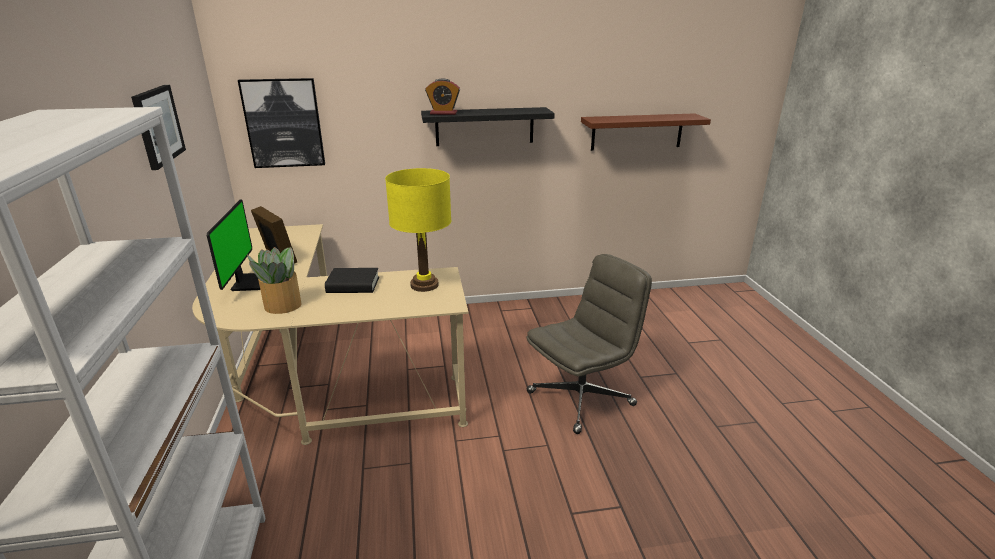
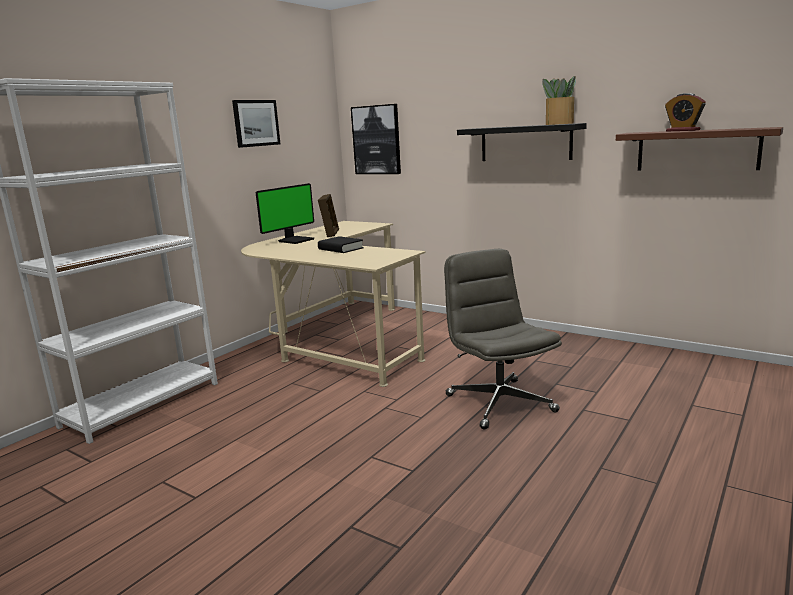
camera: 45 degrees right, 10 degrees down
potted plant [247,247,302,314] -> potted plant moved to [542,75,576,125]
yellow table lamp [385,168,451,292] -> none
alarm clock [425,78,460,115] -> alarm clock moved to [665,93,706,132]
grey office chair [526,254,652,434] -> grey office chair turned 120 degrees counterclockwise [444,249,562,430]

